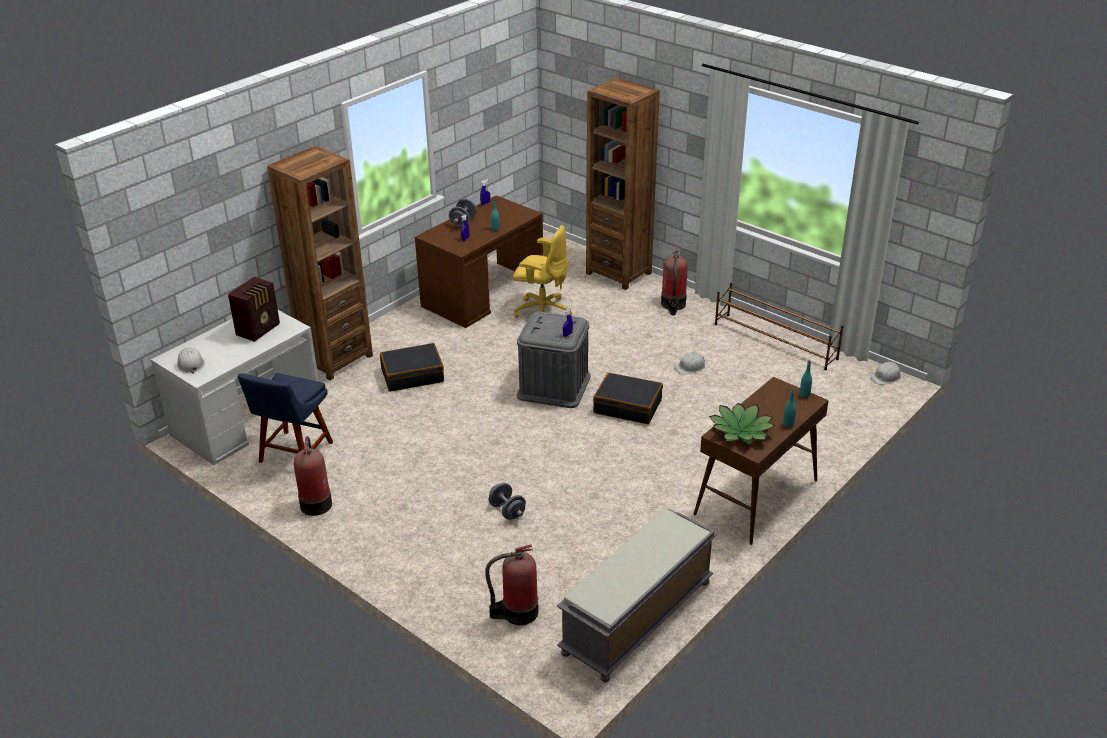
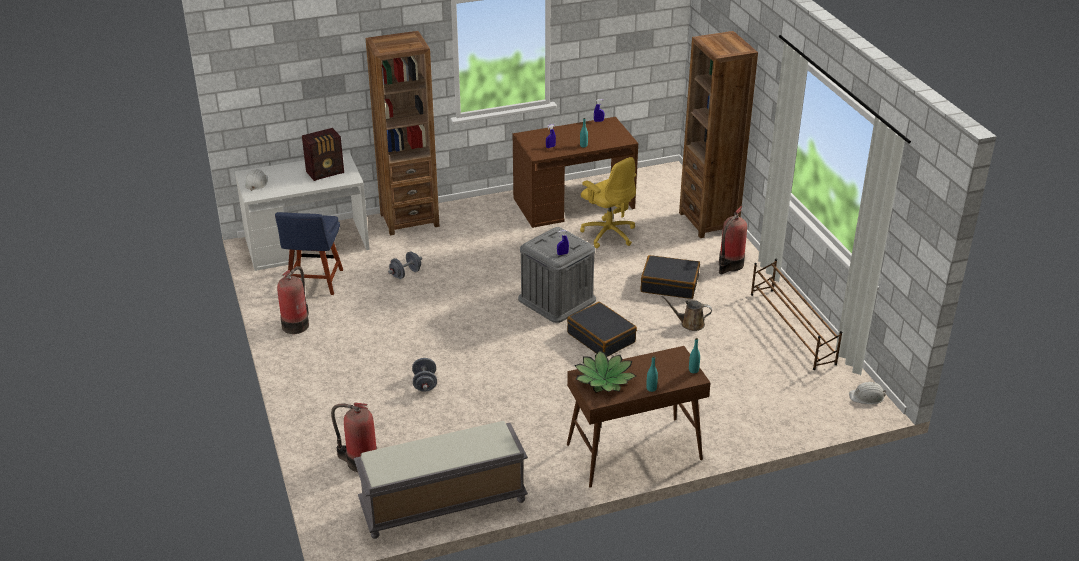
camera: 30 degrees right, 0 degrees up
blue chair [238,373,333,463] -> blue chair turned 45 degrees counterclockwise [275,212,343,295]
black suitcase [380,343,444,392] -> black suitcase moved to [641,255,700,299]
grey dumbbell [449,199,477,227] -> grey dumbbell moved to [388,251,422,279]
white hard hat [674,352,705,374] -> brown watering can [661,296,712,331]

